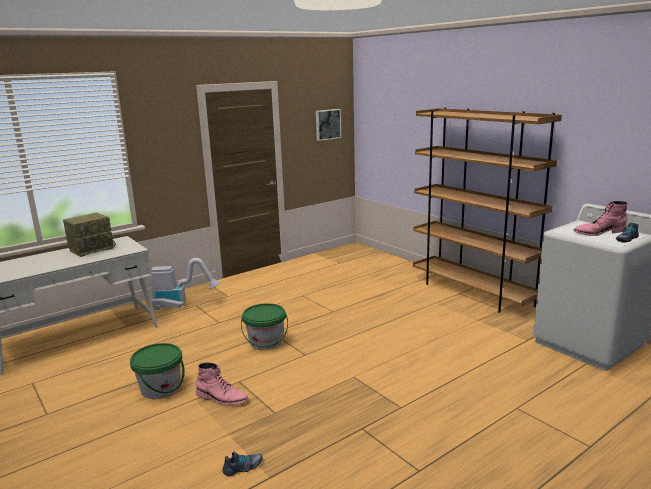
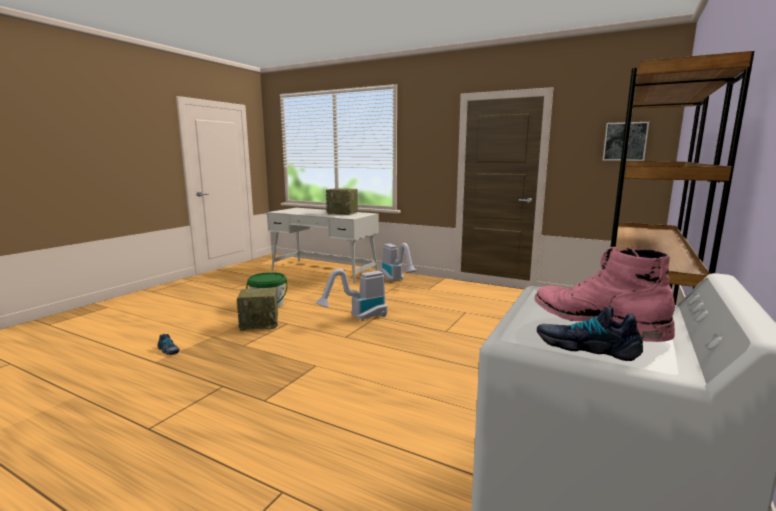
camera: 65 degrees right, 5 degrees down
pink boot [196,362,249,405] -> radio [237,288,278,331]
green bucket [241,303,288,350] -> vacuum cleaner [315,269,388,321]

